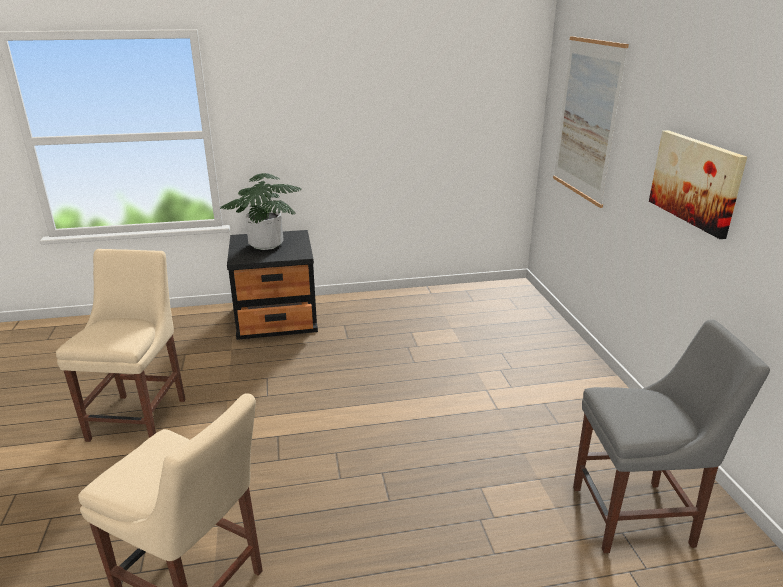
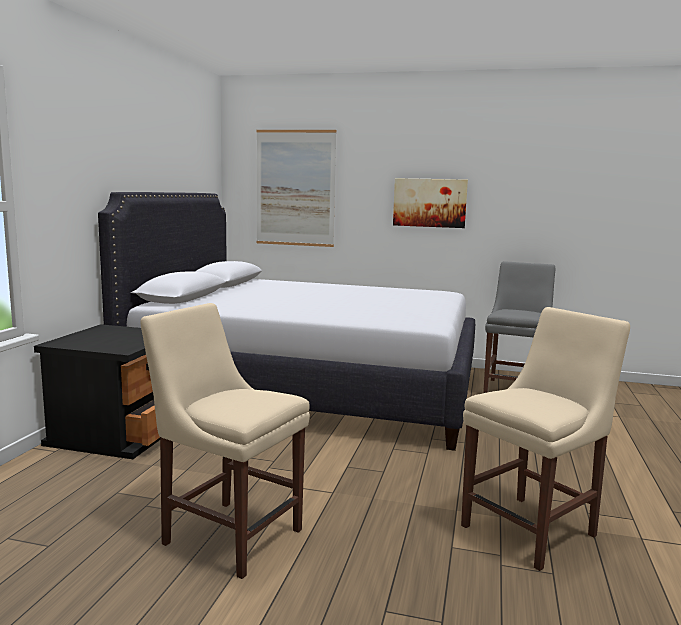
camera: 65 degrees left, 15 degrees down
potted plant [220,173,301,250] -> none
none -> white bed [98,192,475,451]

